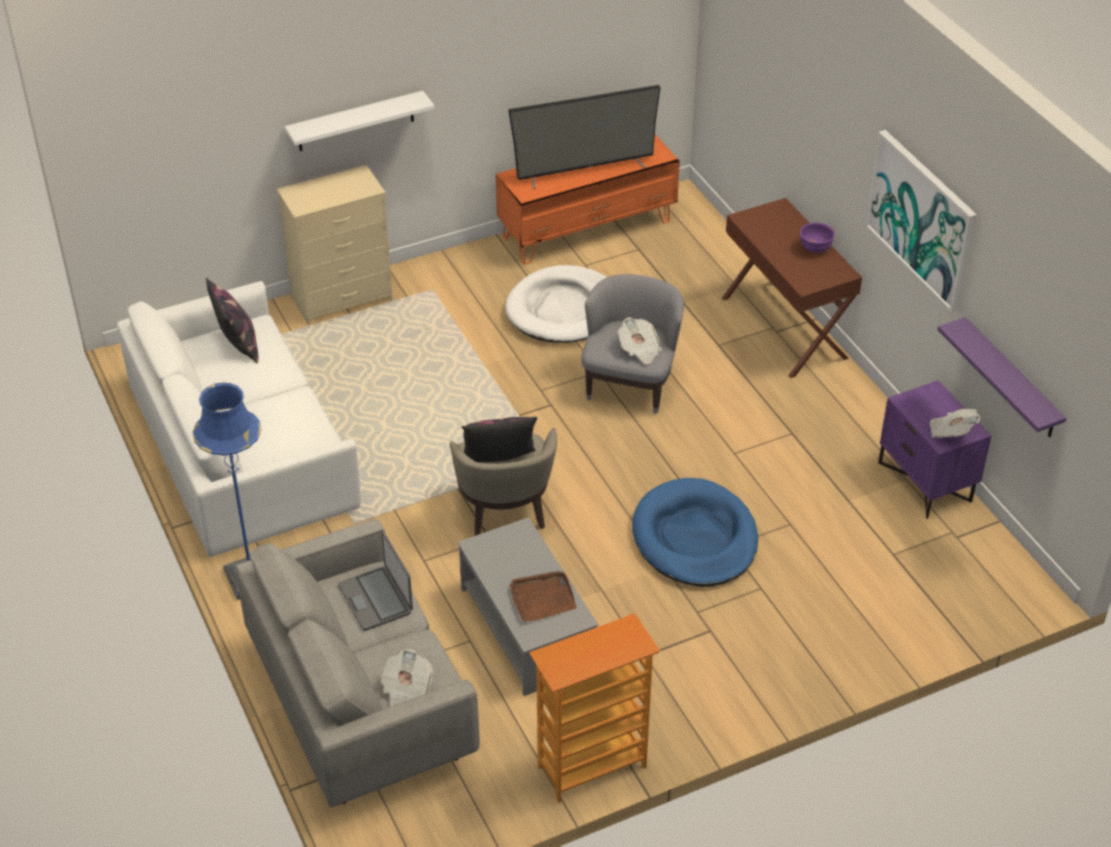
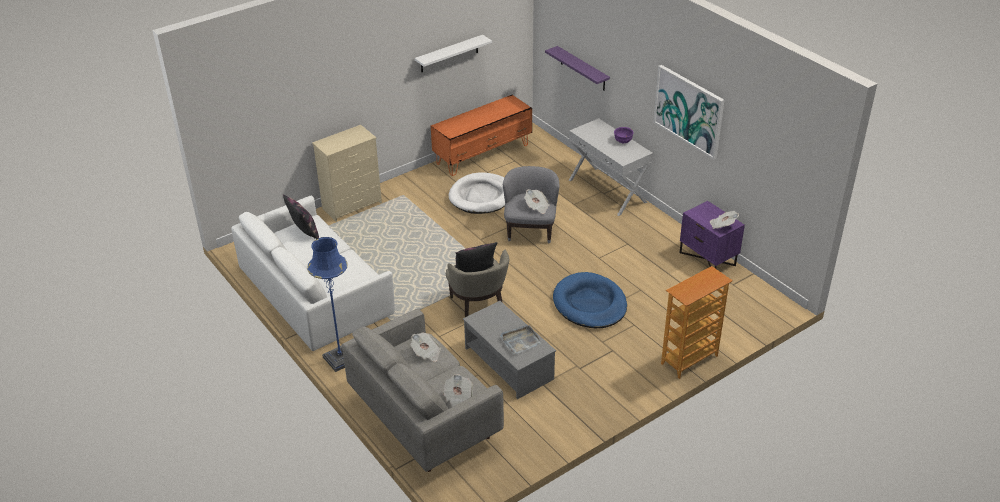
camera: 10 degrees left, 5 degrees down
white shelf [285,91,435,151] -> white shelf moved to [415,35,492,73]
laptop [338,531,413,631] -> newspaper [410,333,441,362]
television [508,85,661,189] -> none
brown tray [510,571,577,622] -> grey tray [501,325,541,354]
bookcase [529,613,660,803] -> bookcase moved to [661,266,733,379]
brown console table [722,198,862,378] -> white console table [569,118,653,216]
purple shelf [937,317,1067,437] -> purple shelf moved to [545,46,610,91]

